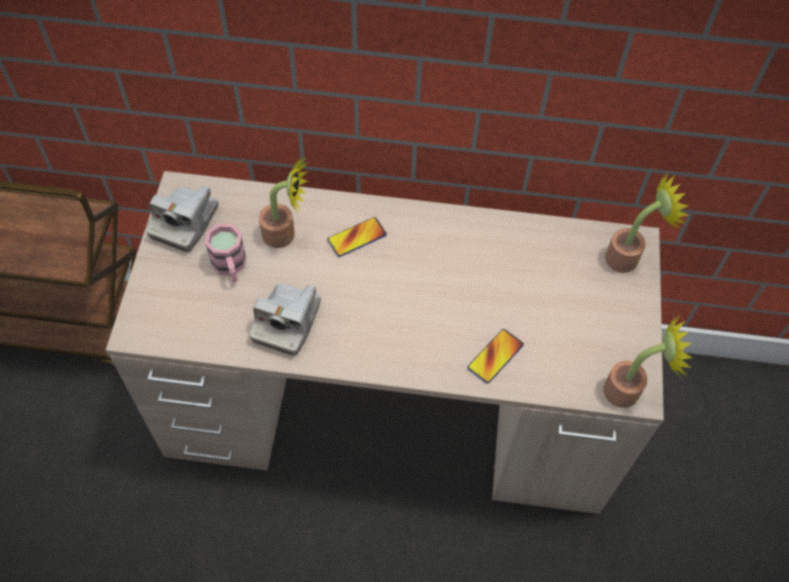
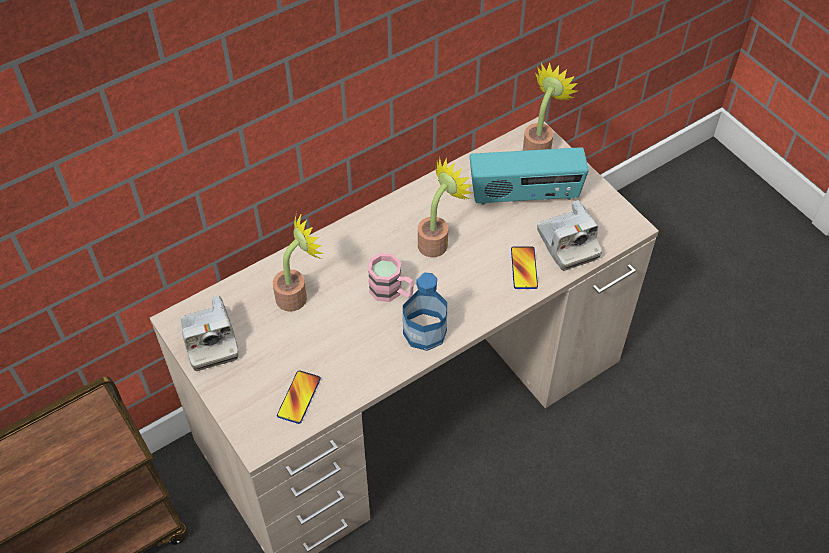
camera: 40 degrees left, 5 degrees down
pink mug [205,224,247,282] -> pink mug moved to [368,253,414,302]
camera [250,283,321,356] -> camera moved to [537,200,602,271]
phone [327,217,387,257] -> phone moved to [277,370,321,424]
potted plant [604,314,692,408] -> potted plant moved to [418,158,473,257]
none -> bottle [403,273,447,351]
none -> radio [470,147,589,205]

